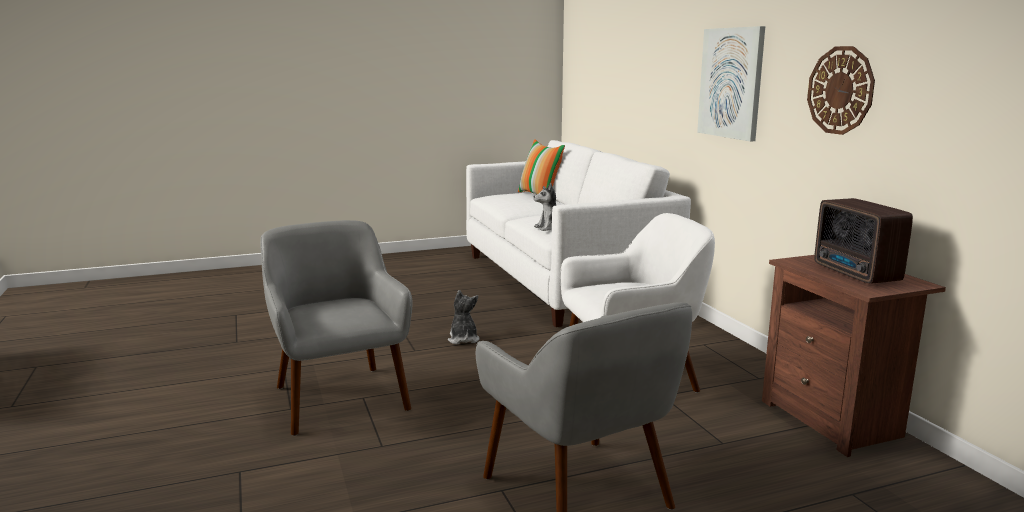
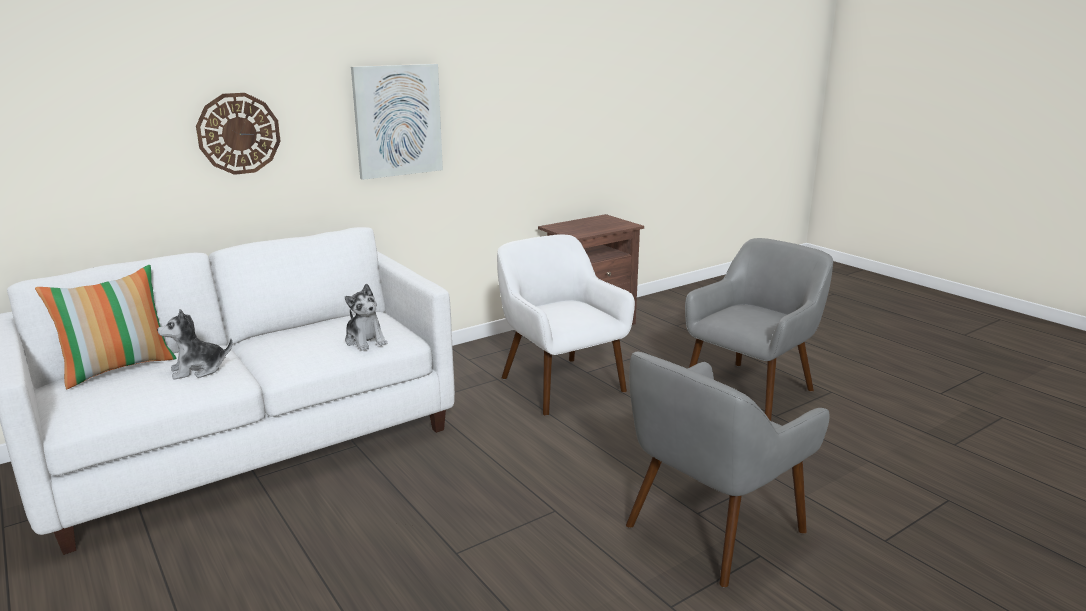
camera: 105 degrees left, 5 degrees up
plush toy [448,290,480,345] -> plush toy moved to [157,309,232,380]
wall clock [807,46,875,135] -> wall clock moved to [196,93,281,175]
radio [814,198,913,284] -> none

